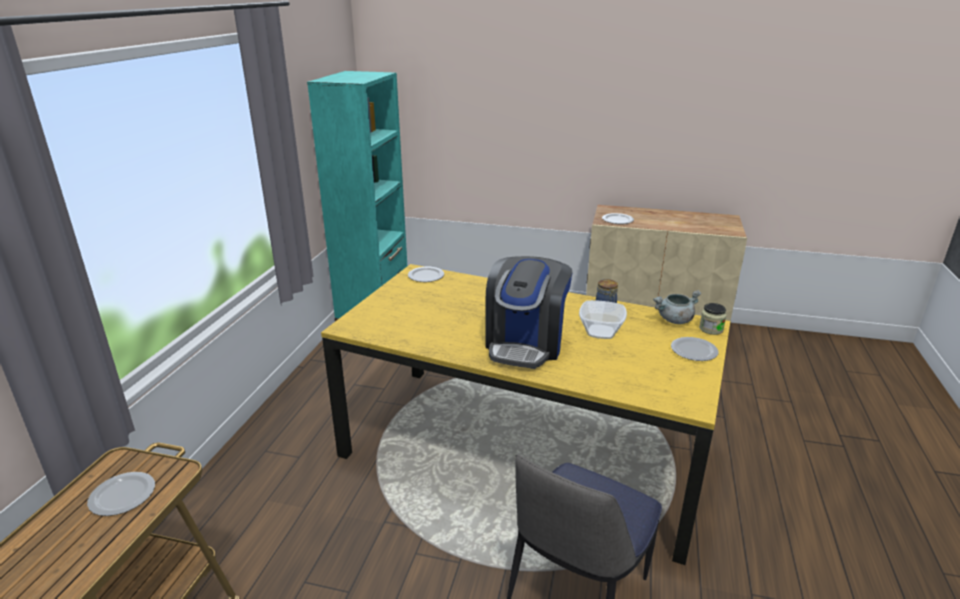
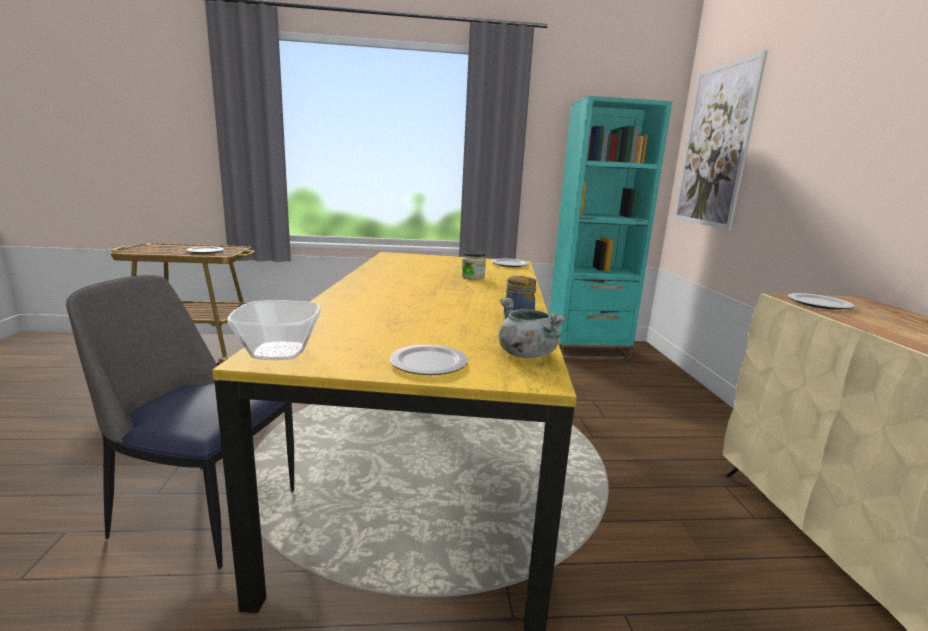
camera: 70 degrees right, 10 degrees down
coffee machine [486,256,573,369] -> none
bowl [579,300,627,339] -> bowl moved to [227,300,321,360]
jar [699,303,727,335] -> jar moved to [462,251,486,280]
none -> picture [674,50,768,230]

